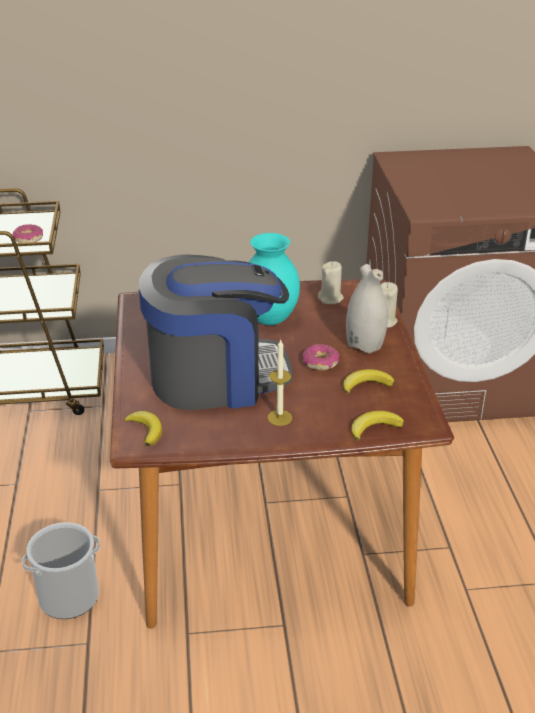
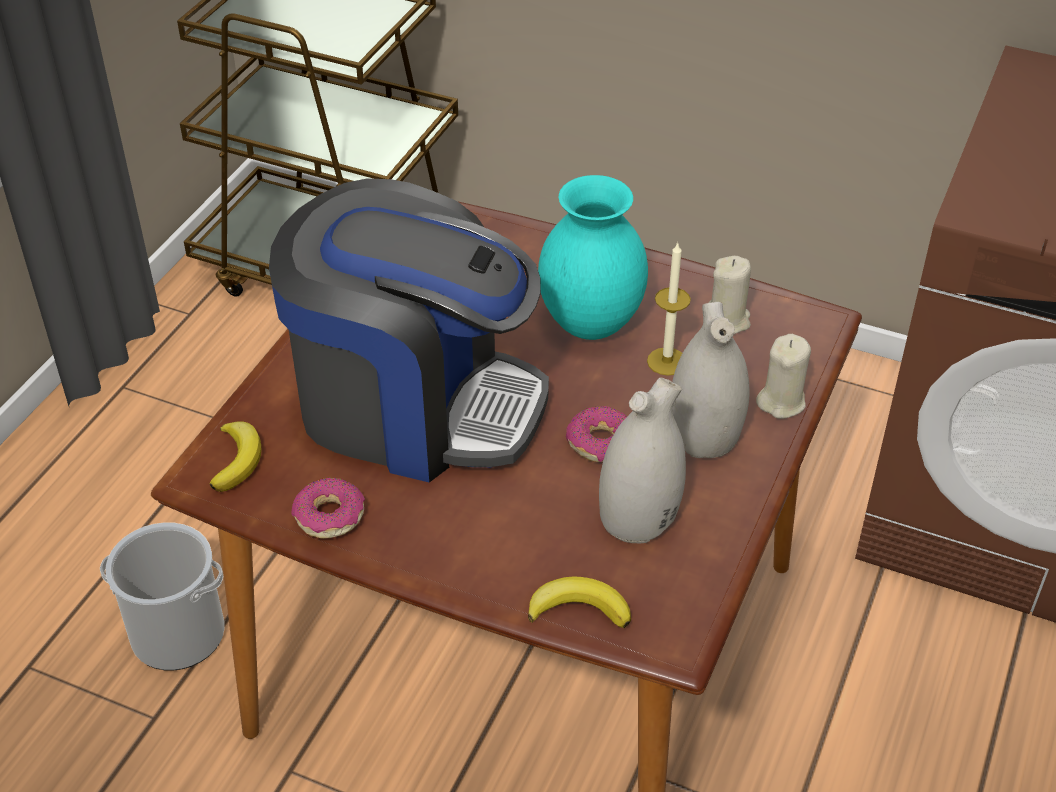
camera: 30 degrees right, 10 degrees up
donut [13,224,43,243] -> donut moved to [291,478,365,539]
candle [267,340,292,426] -> candle moved to [647,242,691,376]
banana [343,369,394,394] -> white vase [599,377,686,543]

